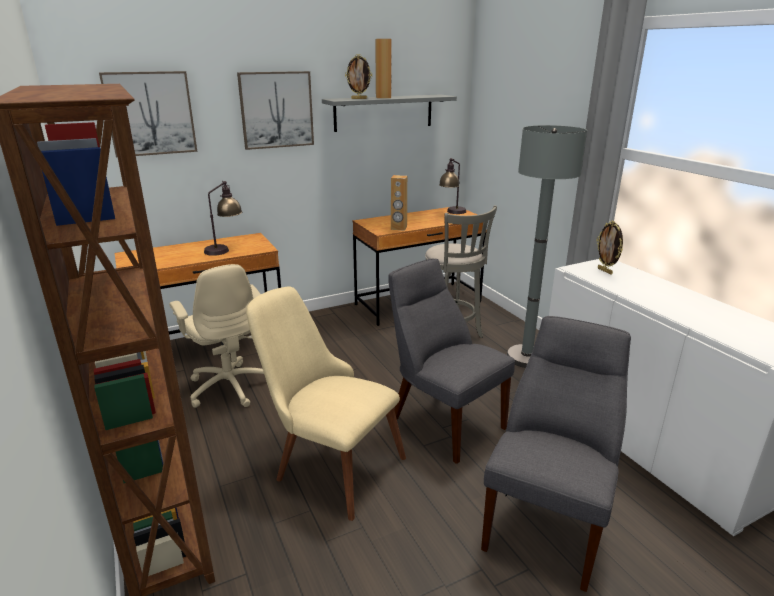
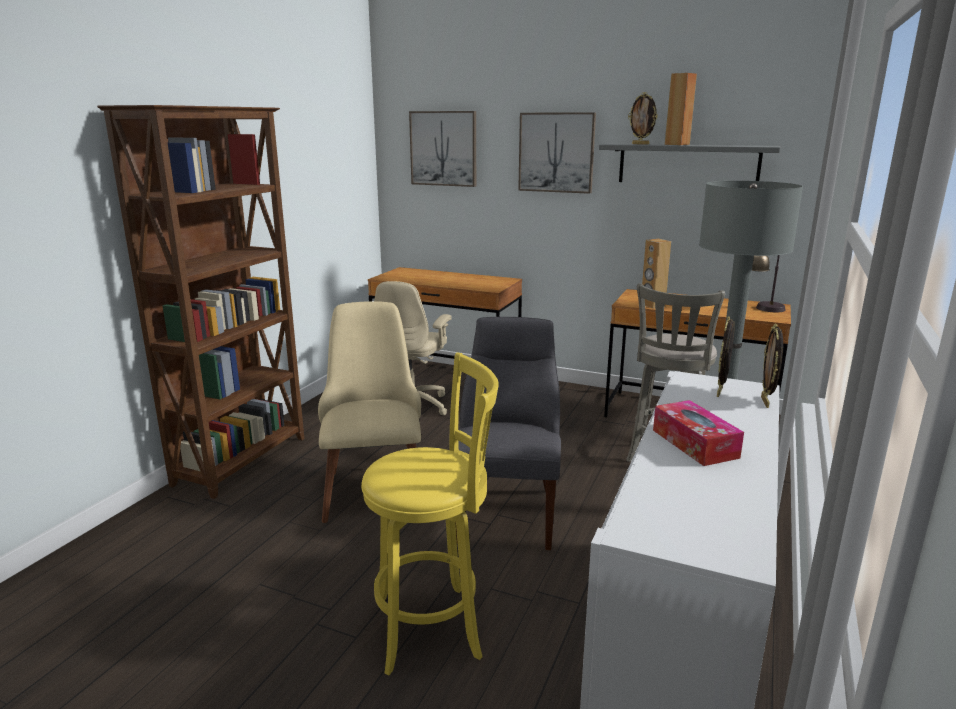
camera: 50 degrees right, 5 degrees down
table lamp [204,181,242,256] -> none
grey chair [481,316,631,592] -> yellow stool [361,352,499,676]
none -> tissue box [653,400,744,466]
none -> picture frame [761,323,783,408]

